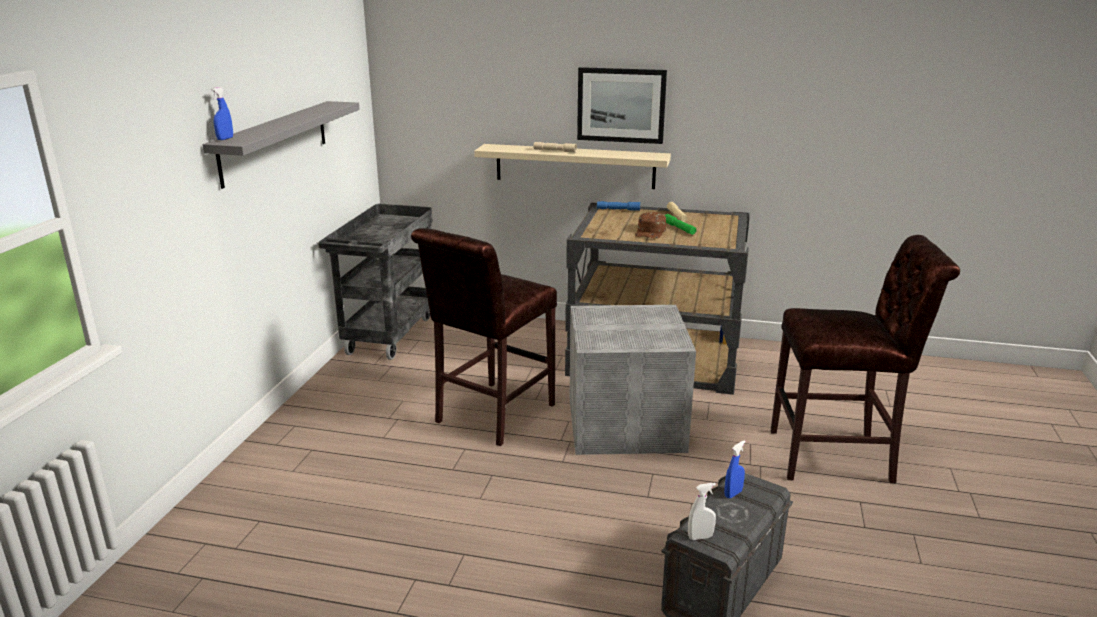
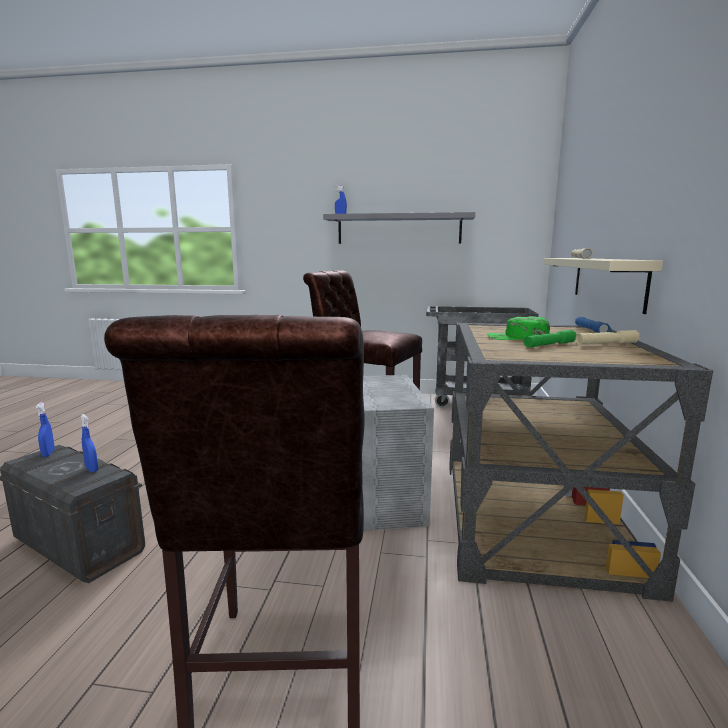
camera: 85 degrees right, 10 degrees down
picture [577,67,667,144] -> none
brown cap [635,212,666,239] -> green cap [487,316,550,340]
white spray bottle [688,483,716,540] -> blue spray bottle [36,402,55,457]

